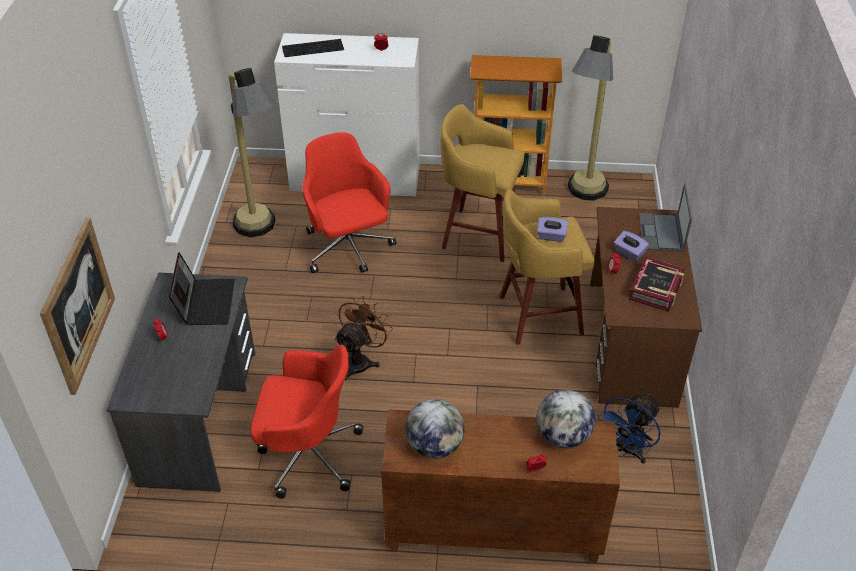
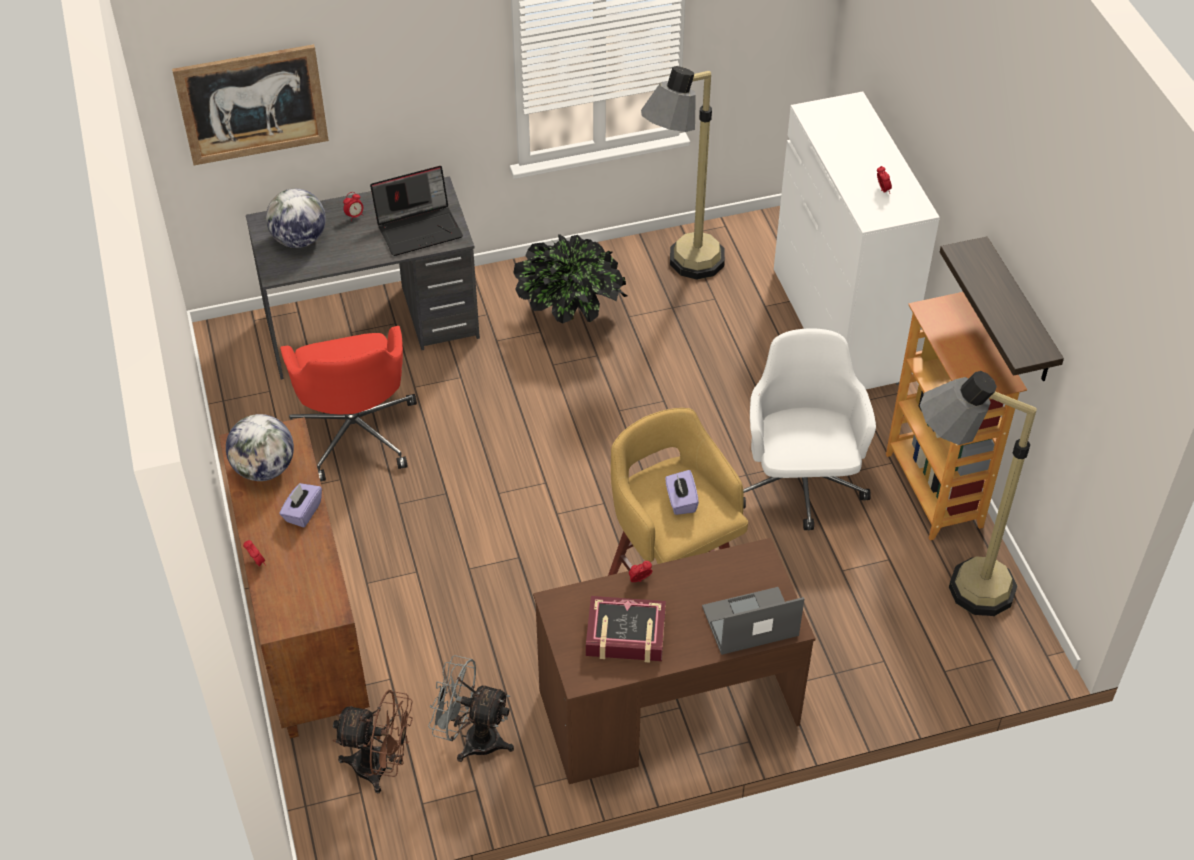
camera: 70 degrees right, 5 degrees up
keyboard [282,39,344,57] -> none
red office chair [302,133,397,273] -> none
brown fan [334,296,393,381] -> brown fan moved to [333,690,413,793]
yellow stool [440,104,525,262] -> white office chair [743,328,876,530]
globe [537,389,596,449] -> globe moved to [266,189,326,248]
blue fan [598,393,661,464] -> grey fan [428,655,514,762]
purple tissue box [614,231,649,262] -> purple tissue box moved to [279,483,322,528]
none -> potted plant [513,234,627,323]
none -> shelf [940,237,1064,381]

